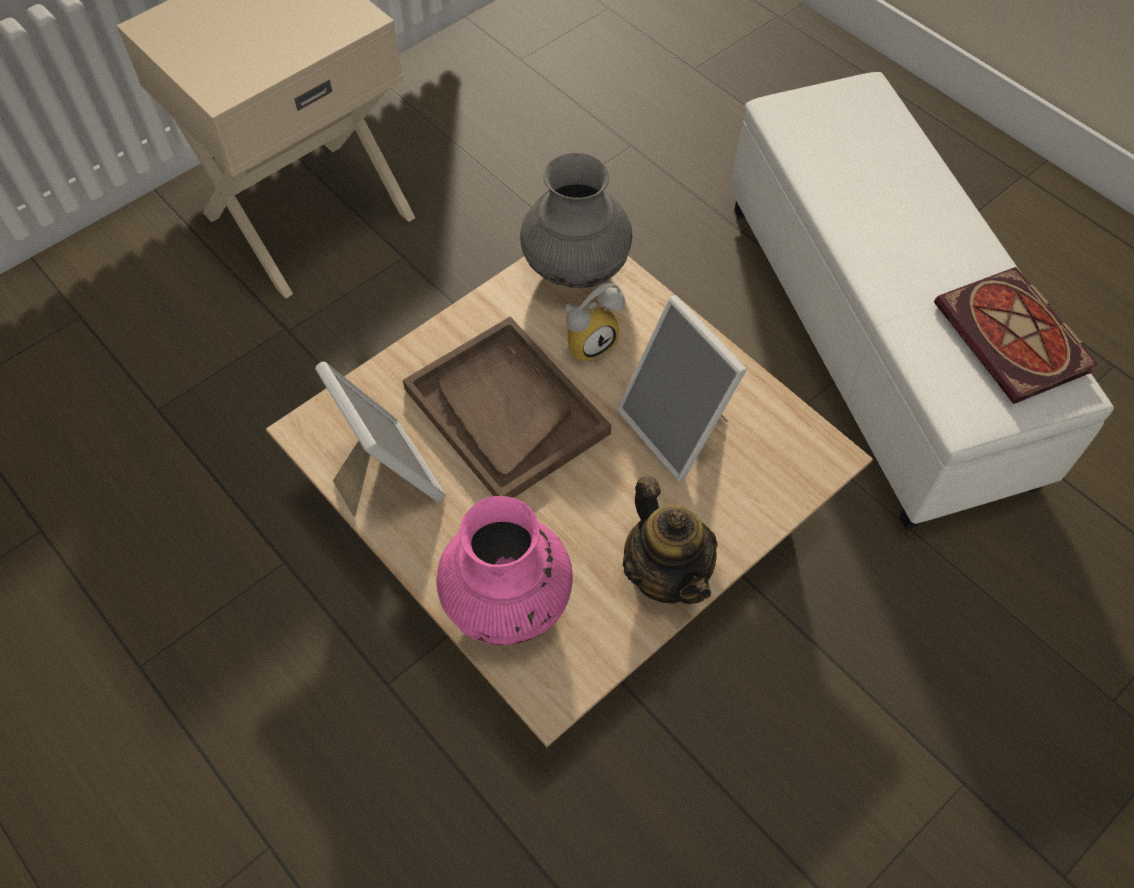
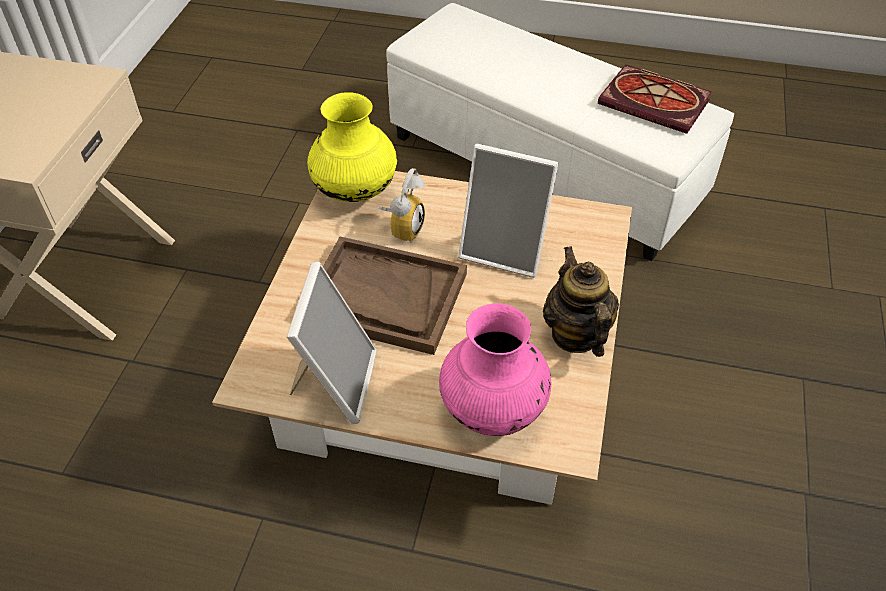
camera: 35 degrees left, 10 degrees down
picture frame [315,361,445,517] -> picture frame turned 75 degrees clockwise [286,261,377,424]
grey vase [520,153,632,288] -> yellow vase [307,92,397,202]
teapot [622,476,718,604] -> teapot turned 135 degrees counterclockwise [543,246,619,357]

